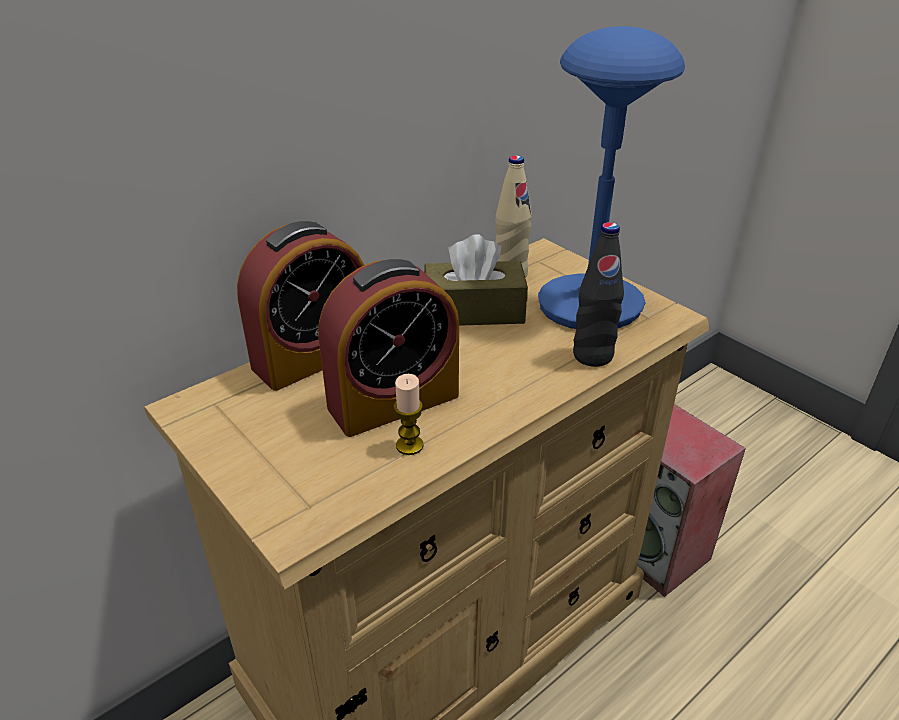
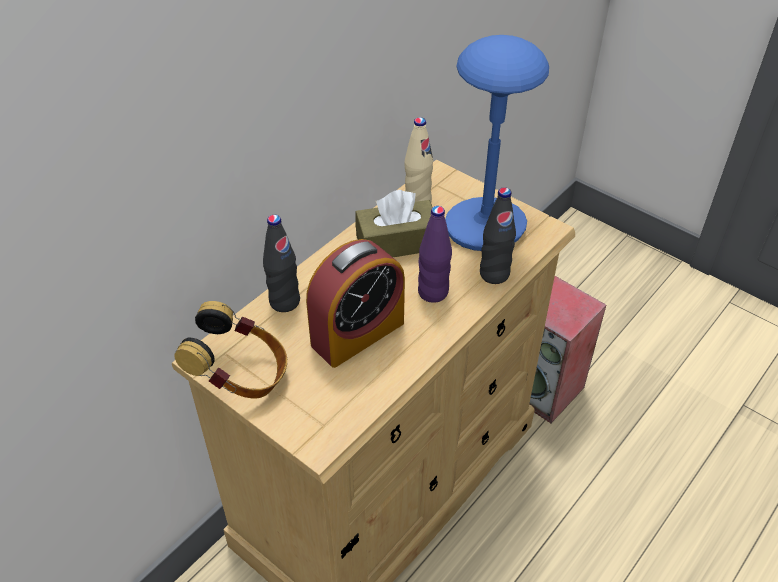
camera: 10 degrees left, 10 degrees up
alarm clock [237,221,365,391] -> black bottle [263,215,300,312]
candle [394,374,424,455] -> none
none -> headphones [174,301,287,399]
none -> purple bottle [418,206,452,303]

